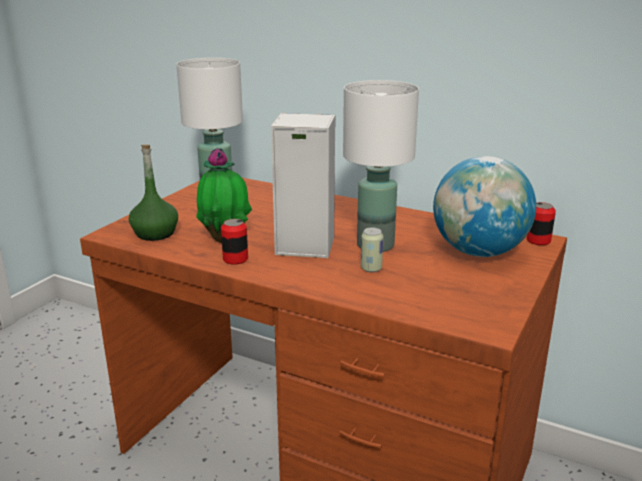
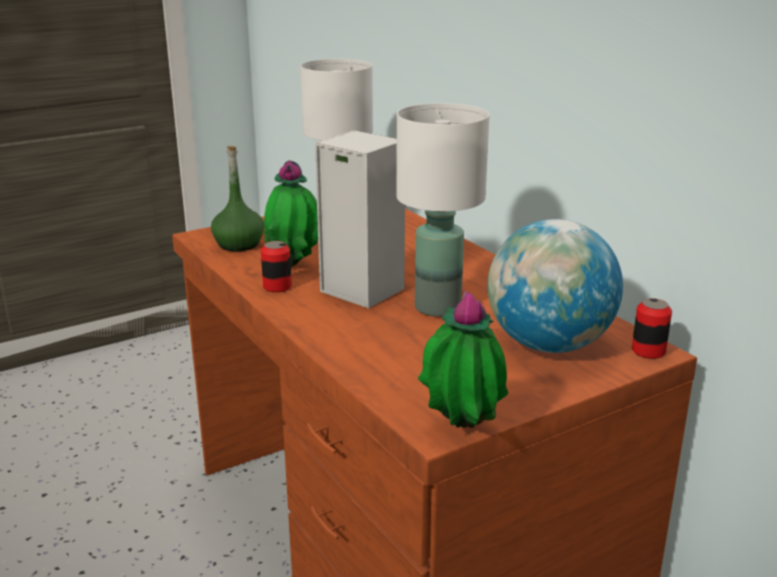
camera: 30 degrees right, 0 degrees up
can [361,228,383,272] -> none
none -> potted plant [418,290,508,428]

